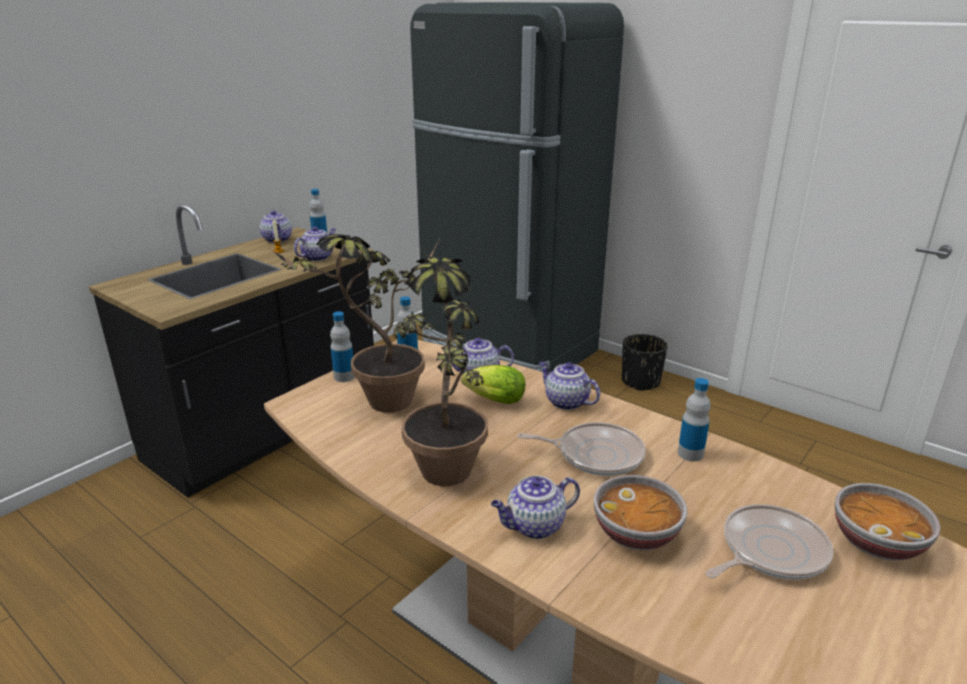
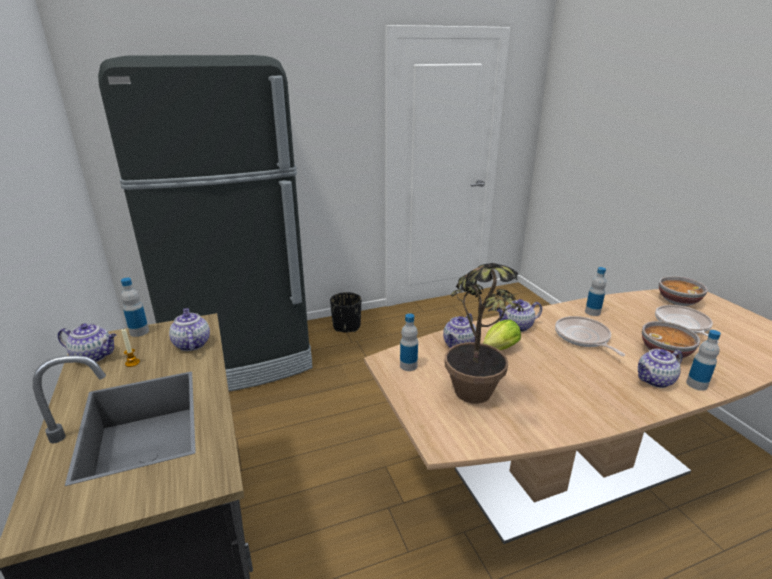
camera: 60 degrees left, 0 degrees up
bottle [330,311,355,382] -> bottle moved to [686,330,721,391]
potted plant [393,241,488,486] -> none
teapot [491,475,580,539] -> teapot turned 60 degrees clockwise [638,349,683,388]
frying pan [517,422,646,476] -> frying pan turned 60 degrees counterclockwise [555,316,625,356]

